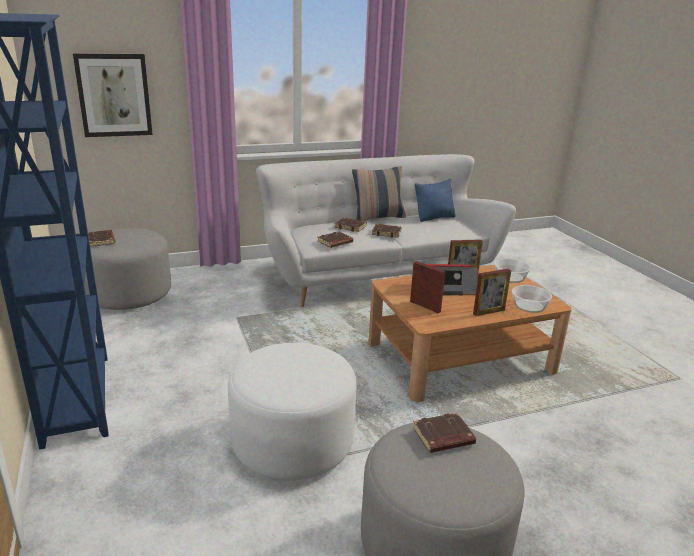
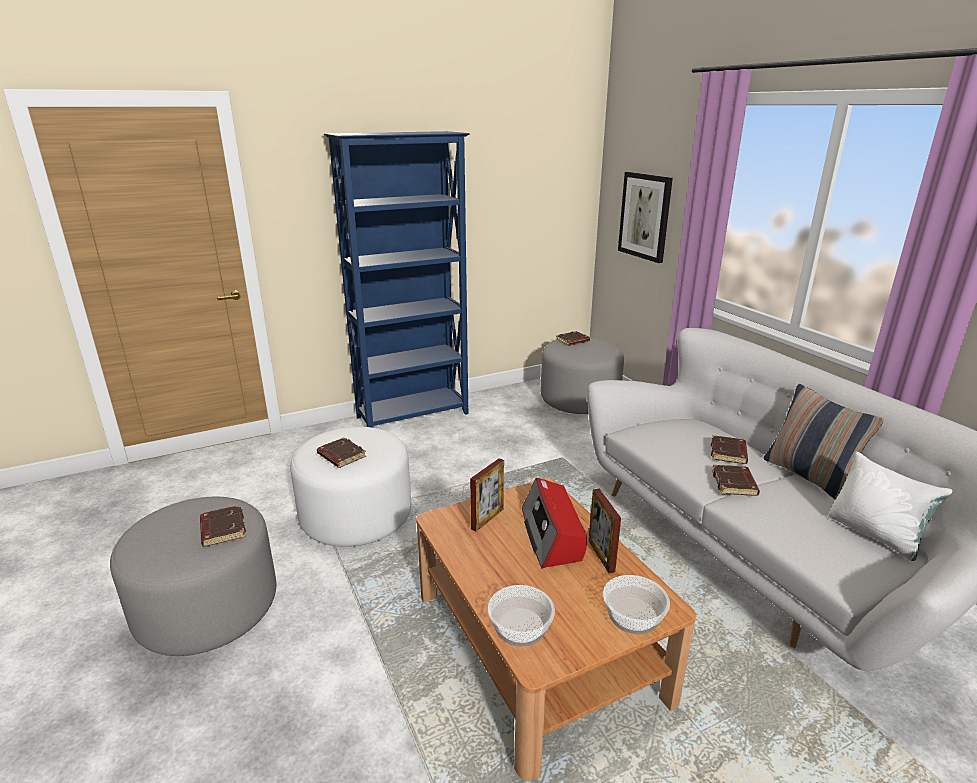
camera: 85 degrees right, 0 degrees up
brown book [317,231,353,248] -> brown book moved to [317,437,366,468]
blue pillow [415,179,455,222] -> white pillow [828,452,953,561]
picture frame [473,269,511,316] -> none

